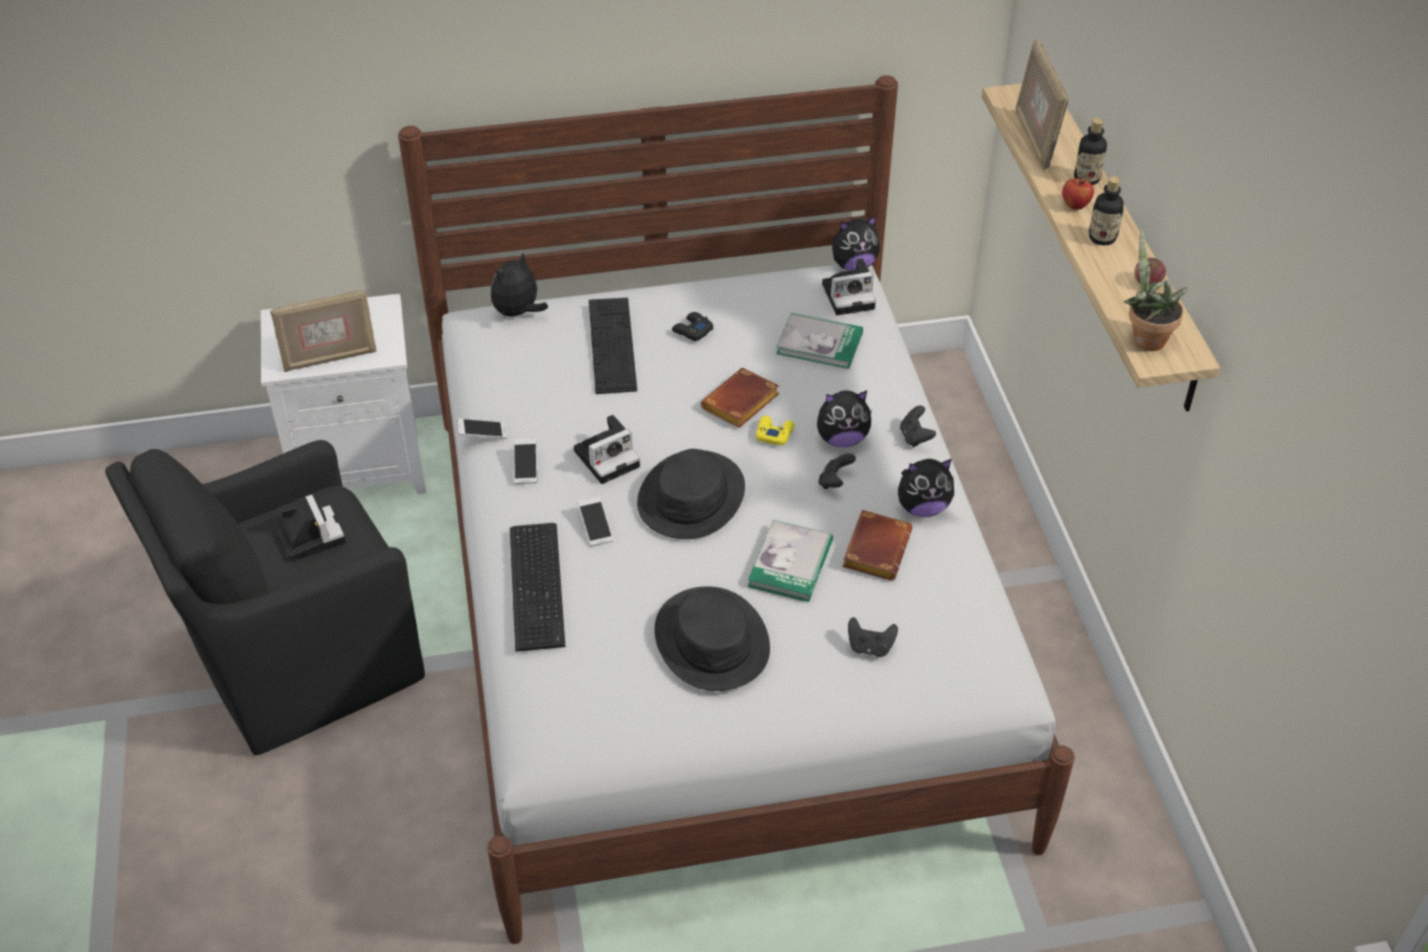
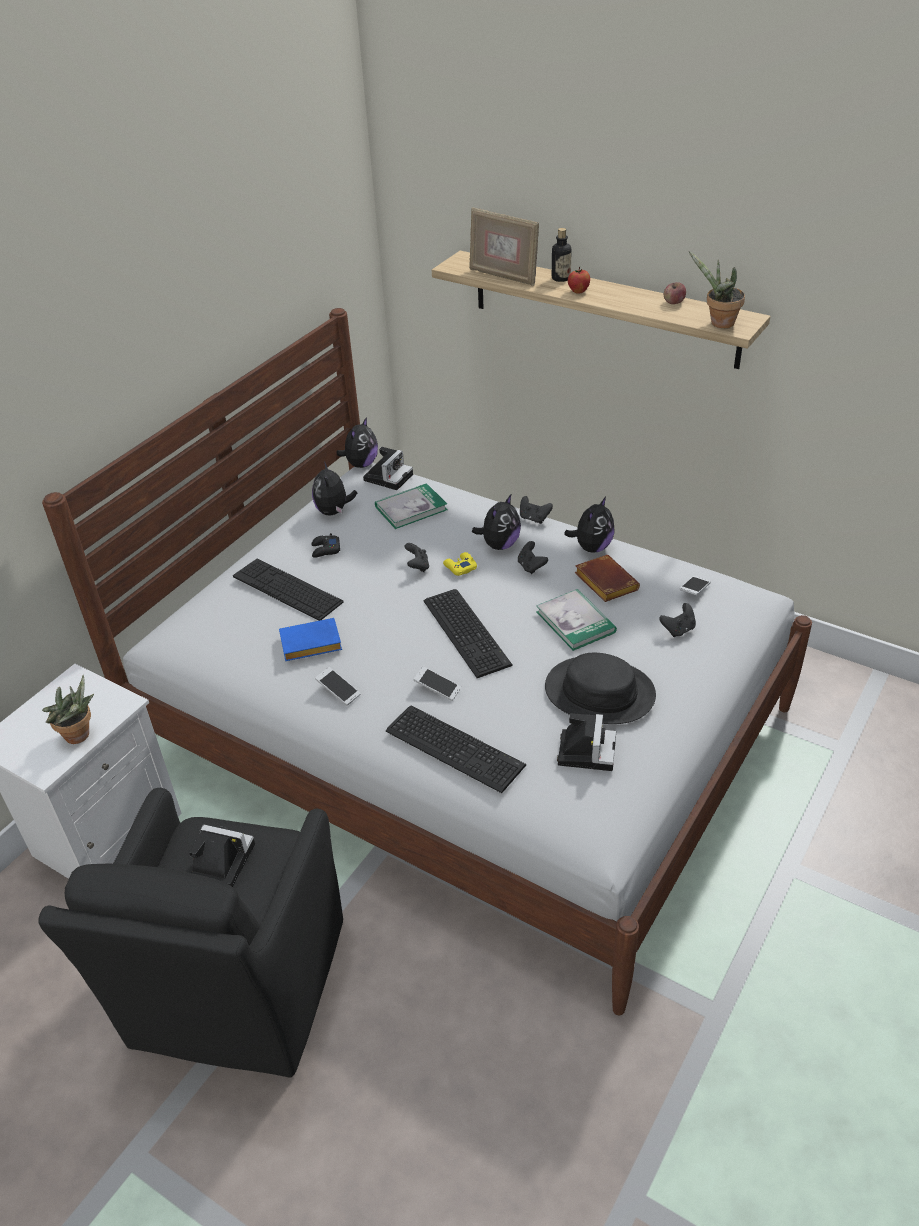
camera: 45 degrees left, 5 degrees down
picture frame [270,290,377,372] -> potted plant [42,675,94,744]
phone [457,418,507,439] -> phone moved to [679,576,711,595]
plush toy [491,253,548,318] -> plush toy moved to [312,461,357,515]
camera [574,415,640,484] -> camera moved to [557,713,616,771]
black hat [637,449,745,539] -> keyboard [424,589,513,678]
brown book [701,368,779,428] -> black game controller [404,543,429,572]
bottle [1089,176,1124,245] -> none
none -> blue book [279,618,342,661]

